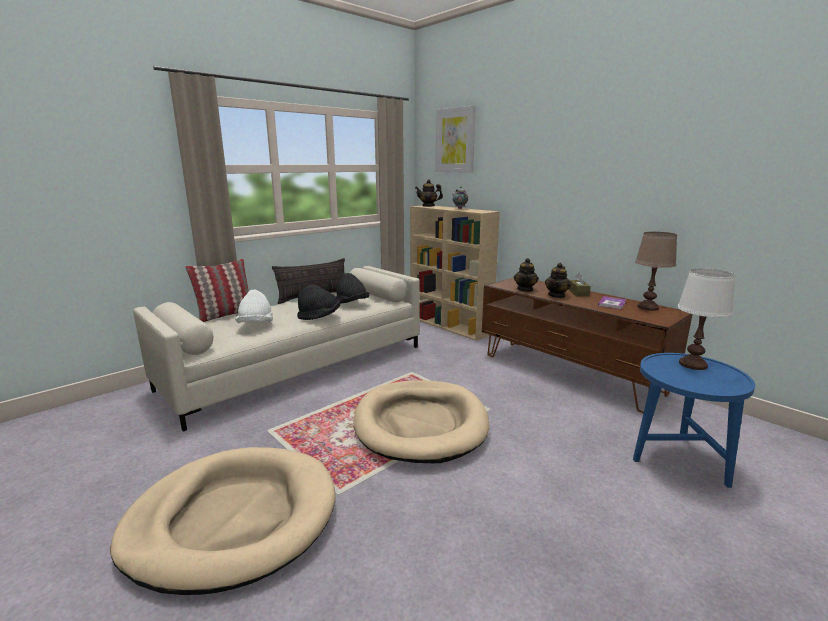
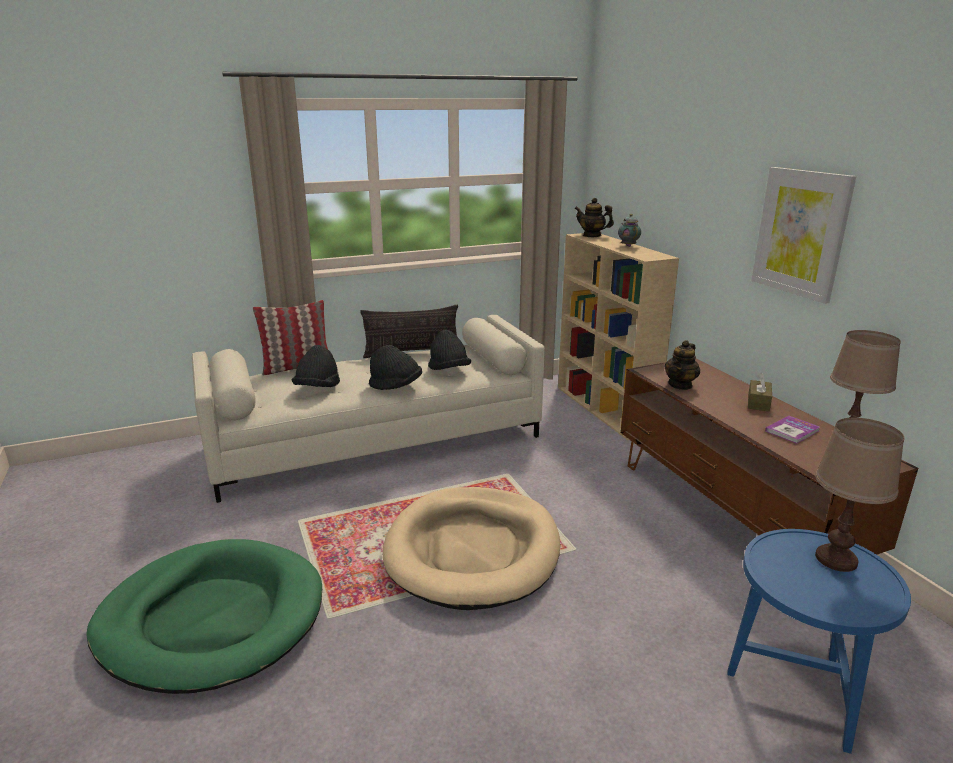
camera: 20 degrees right, 5 degrees up
beige dog bed [110,447,335,595] -> green dog bed [86,539,322,694]
white hat [235,290,273,323] -> black hat [291,345,340,387]
picture [436,106,476,173] -> picture moved to [751,167,856,304]
teapot [545,263,571,298] -> none
white table lamp [677,268,735,370] -> brown table lamp [815,417,904,572]

